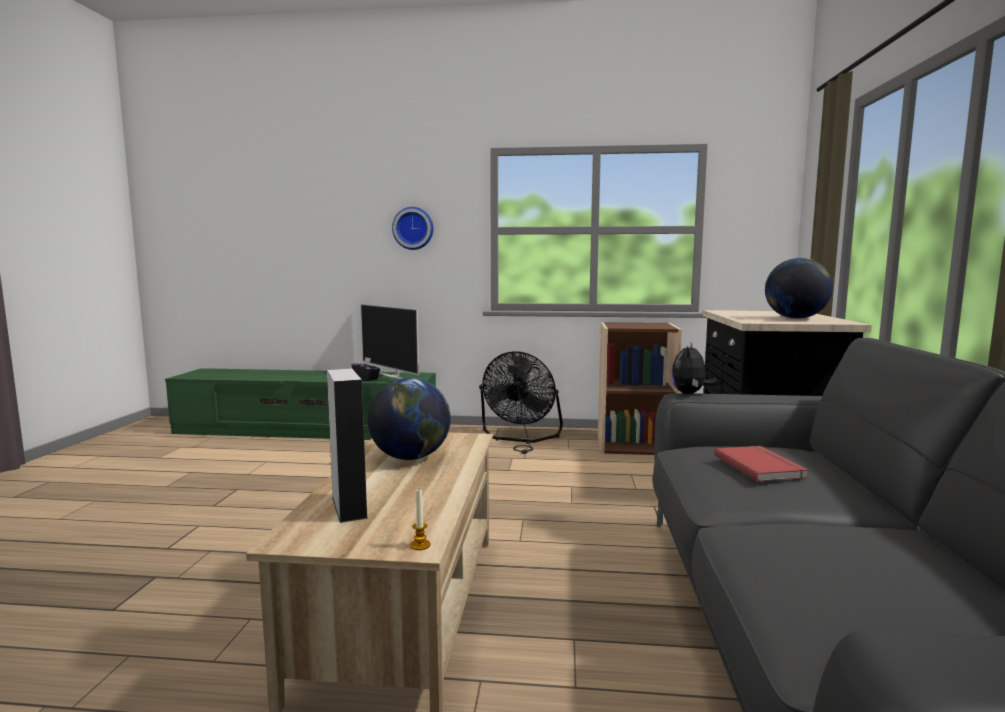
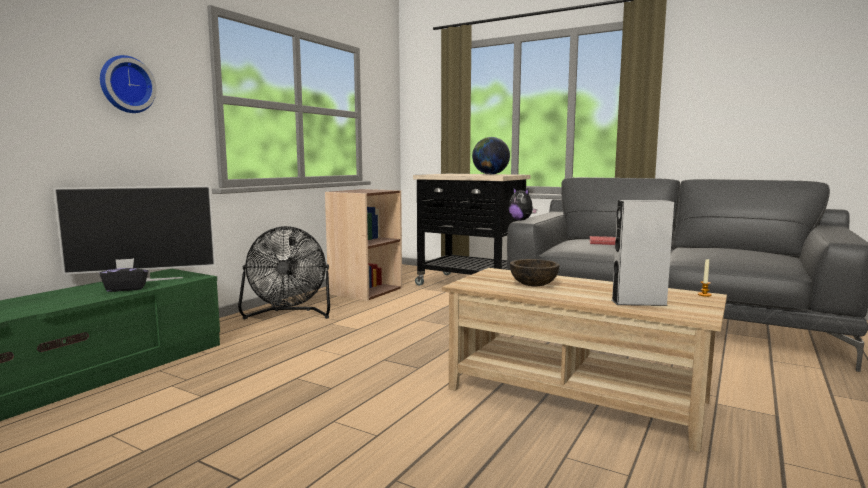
camera: 65 degrees left, 0 degrees up
globe [368,378,451,460] -> brown bowl [510,259,560,287]
black fan [479,351,563,454] -> black fan turned 135 degrees counterclockwise [238,226,330,319]

